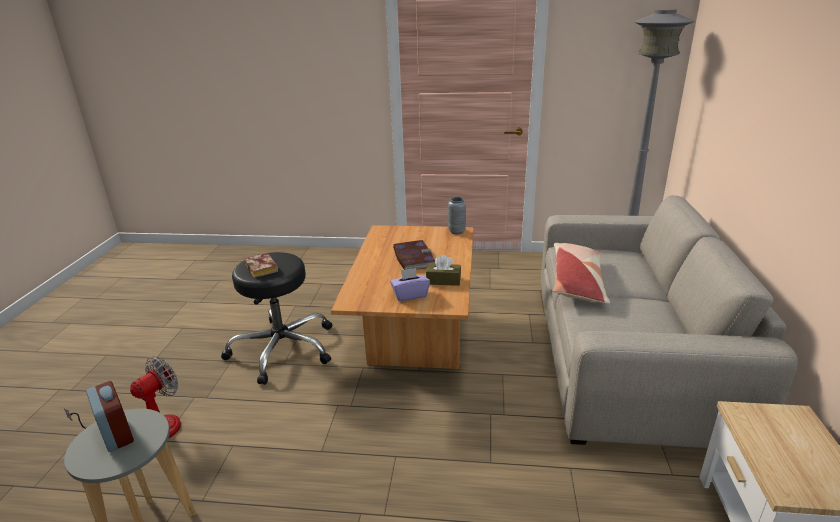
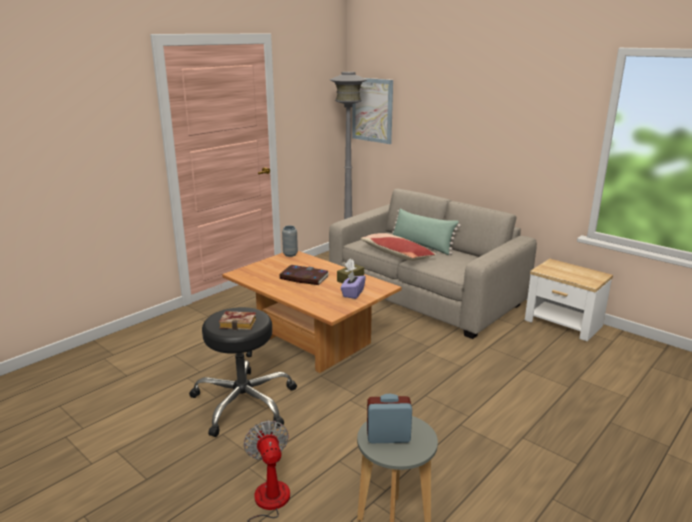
camera: 55 degrees left, 5 degrees down
none -> picture [352,78,393,144]
none -> green pillow [392,208,461,255]

